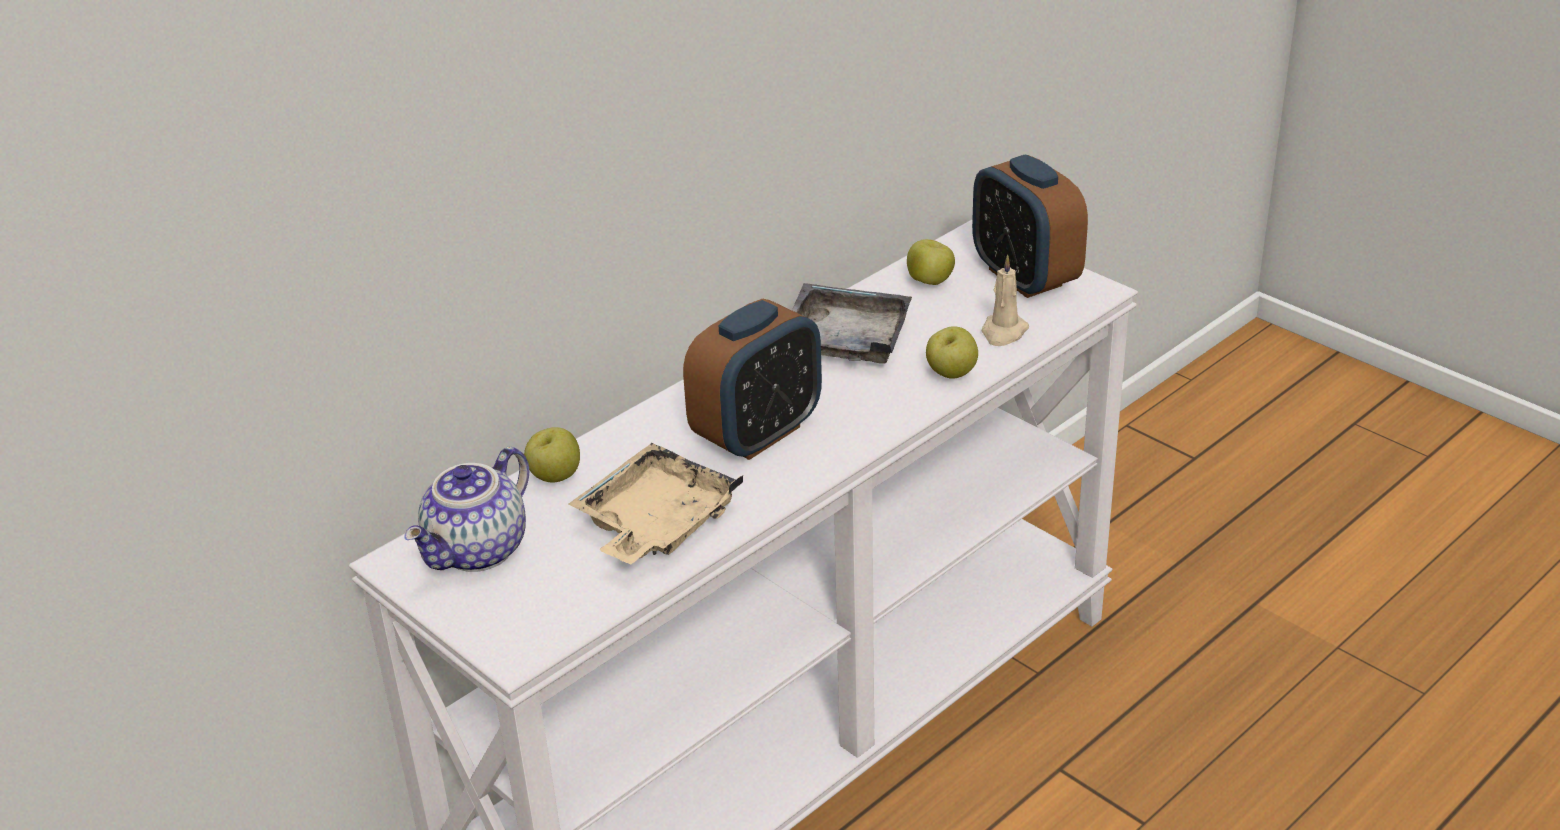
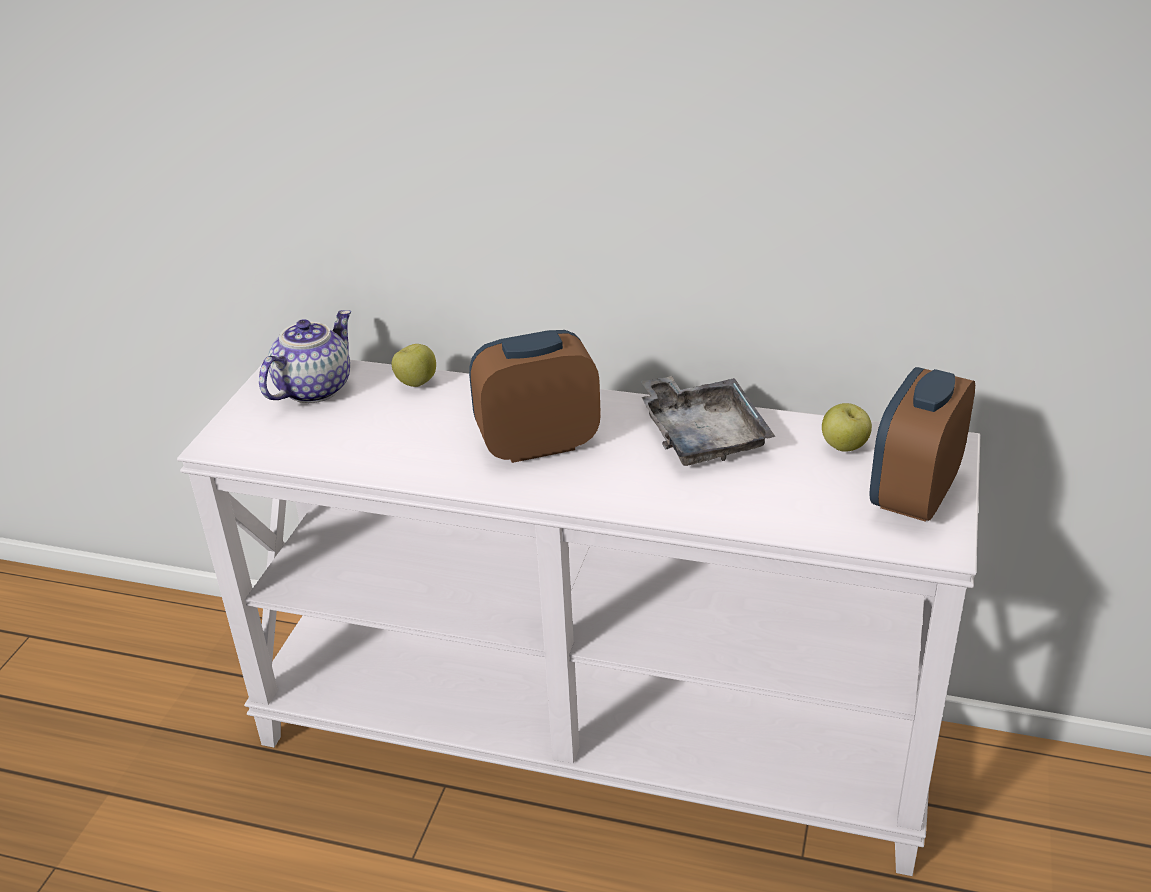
camera: 60 degrees right, 0 degrees up
teapot [404,446,529,572] -> teapot turned 120 degrees clockwise [259,310,351,403]
beige tray [569,443,743,564] -> none
alarm clock [683,298,822,460] -> alarm clock turned 150 degrees clockwise [469,330,601,463]
apple [926,326,978,379] -> none
beige candle [981,255,1029,346] -> none

